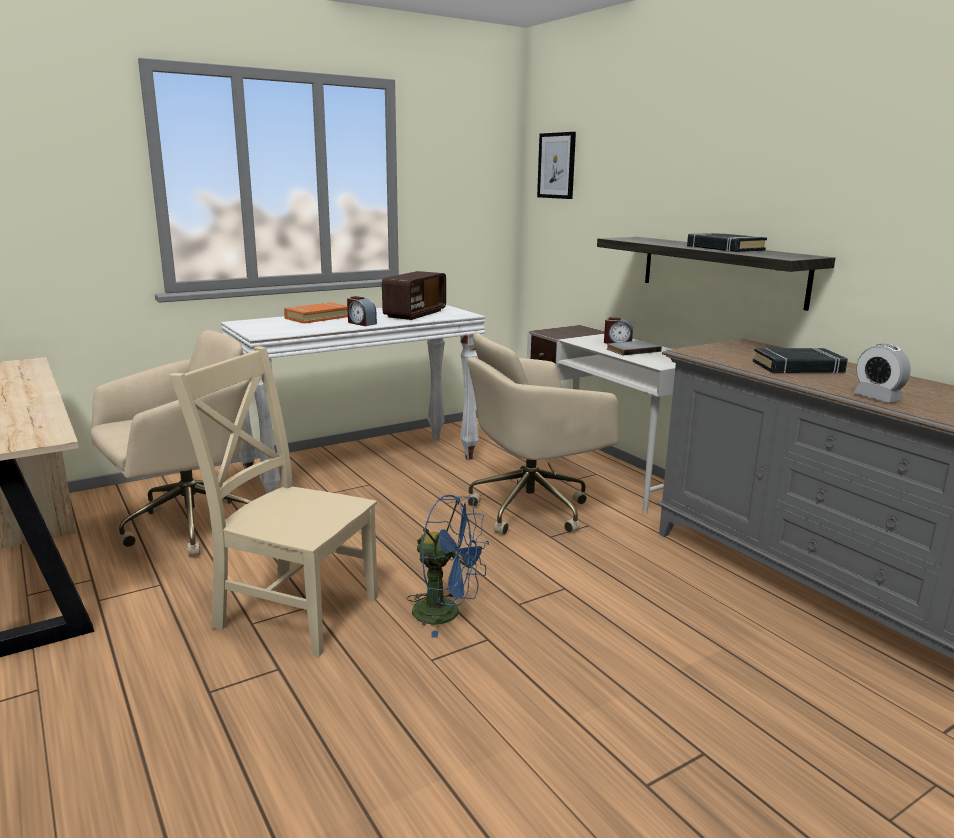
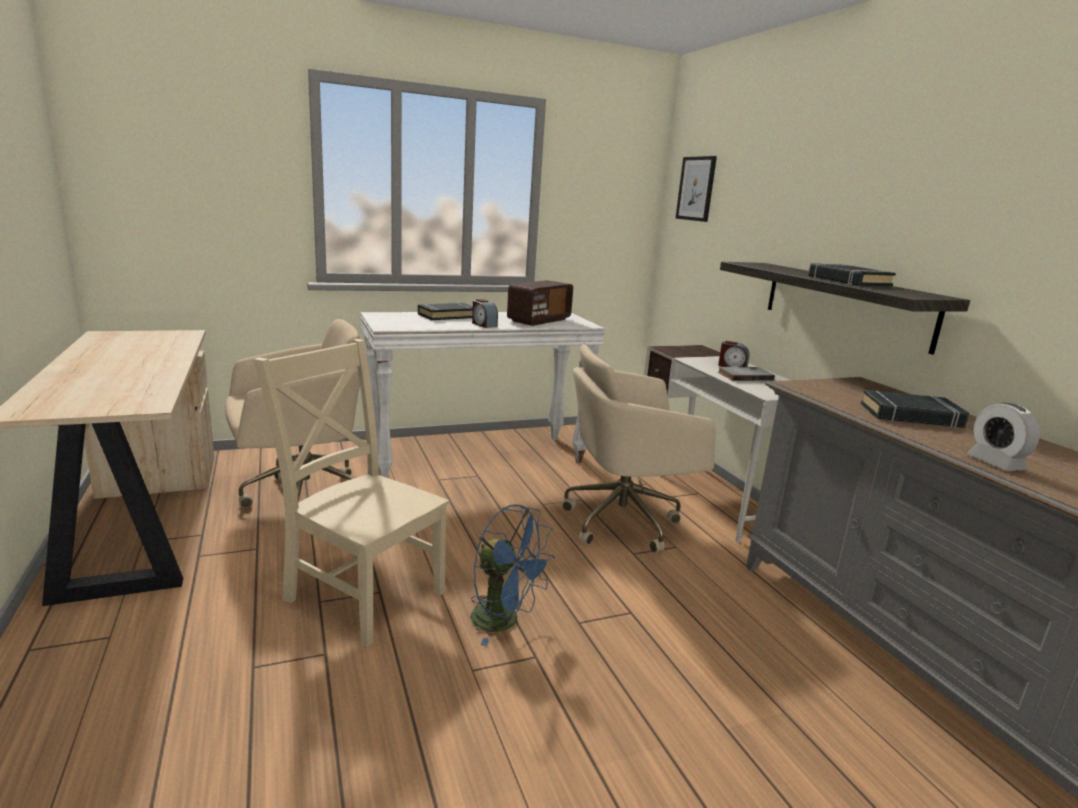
camera: 10 degrees right, 0 degrees up
orange book [284,302,348,324] -> black book [418,303,473,320]

